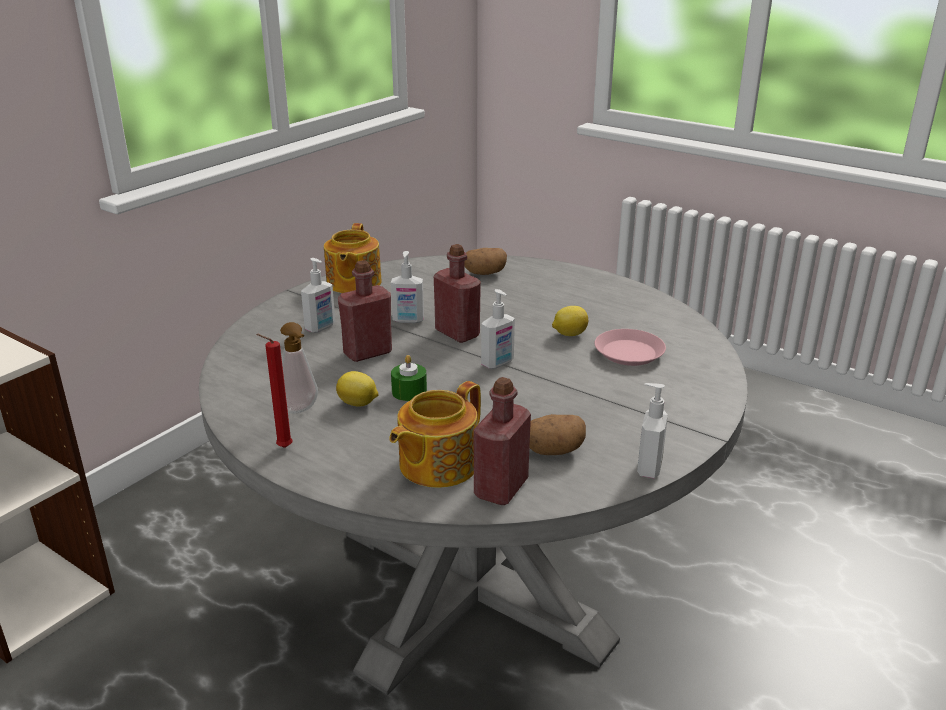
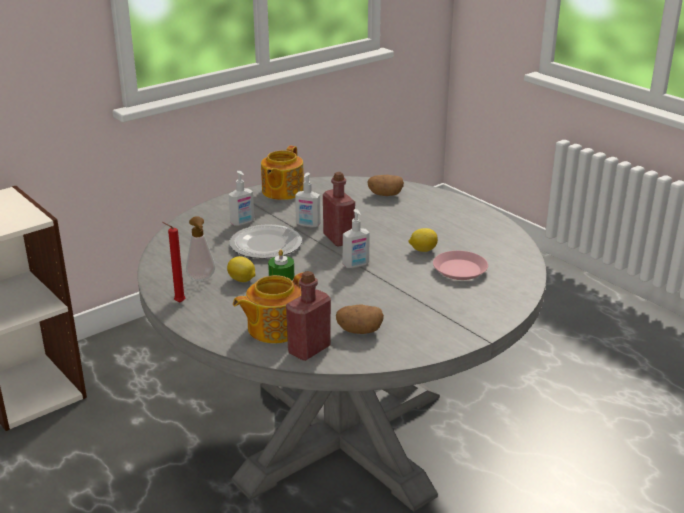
camera: 15 degrees right, 0 degrees up
red bottle [338,260,392,362] -> plate [230,224,302,259]
soap dispenser [637,383,668,478] -> none

